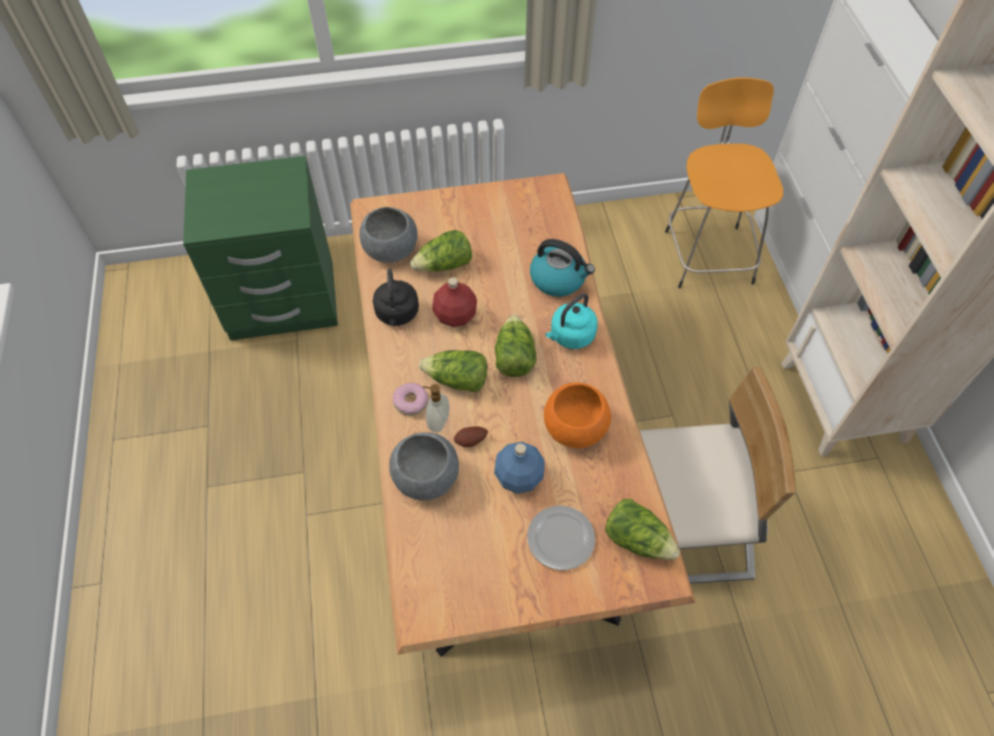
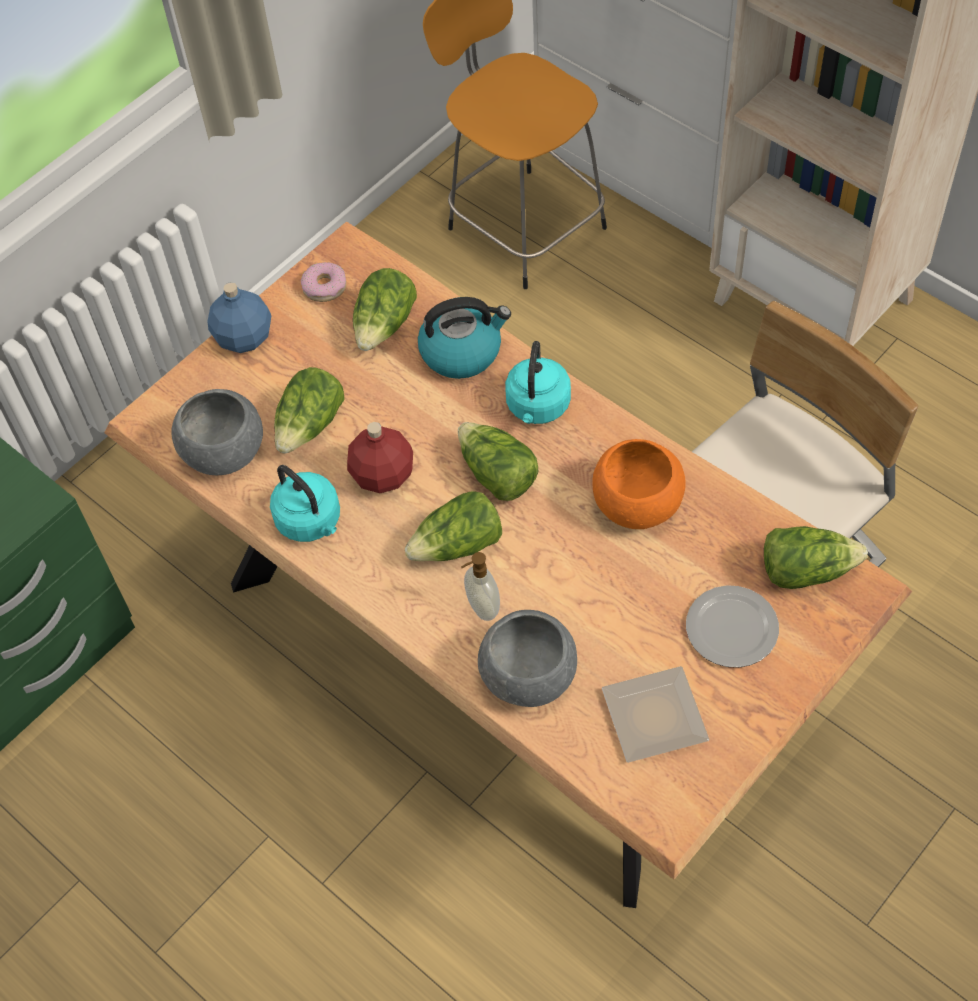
camera: 35 degrees left, 0 degrees up
black kettle [373,269,419,326] -> turquoise kettle [270,465,340,542]
donut [393,383,429,416] -> donut moved to [301,262,346,302]
potato [454,426,488,447] -> none
blue bottle [494,442,545,494] -> blue bottle moved to [207,282,271,353]
none -> lettuce [353,268,417,351]
none -> plate [602,666,710,763]

